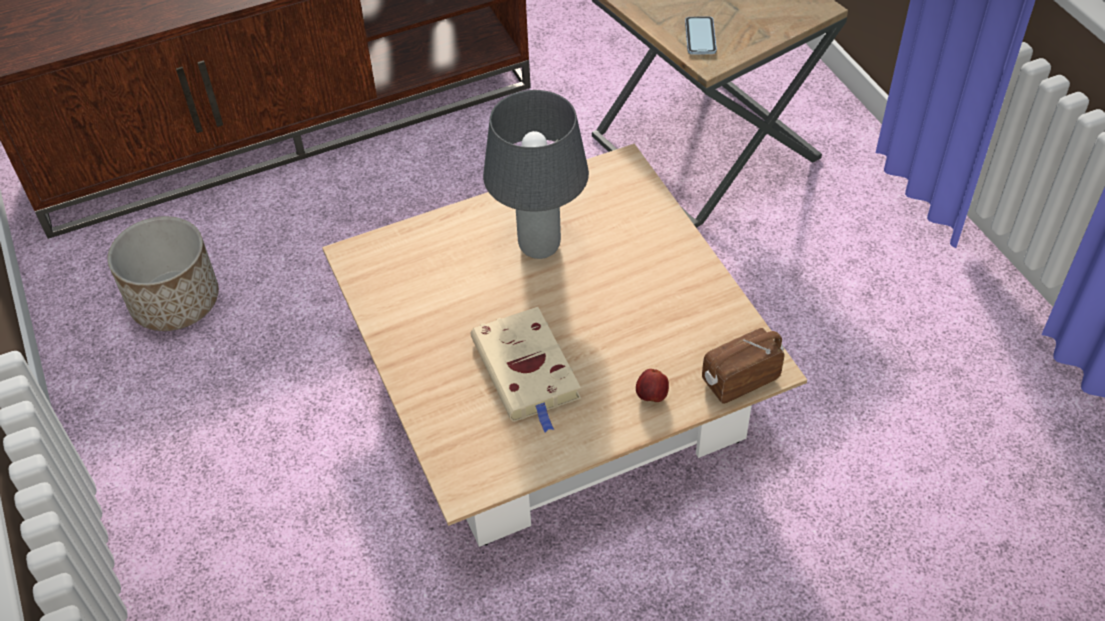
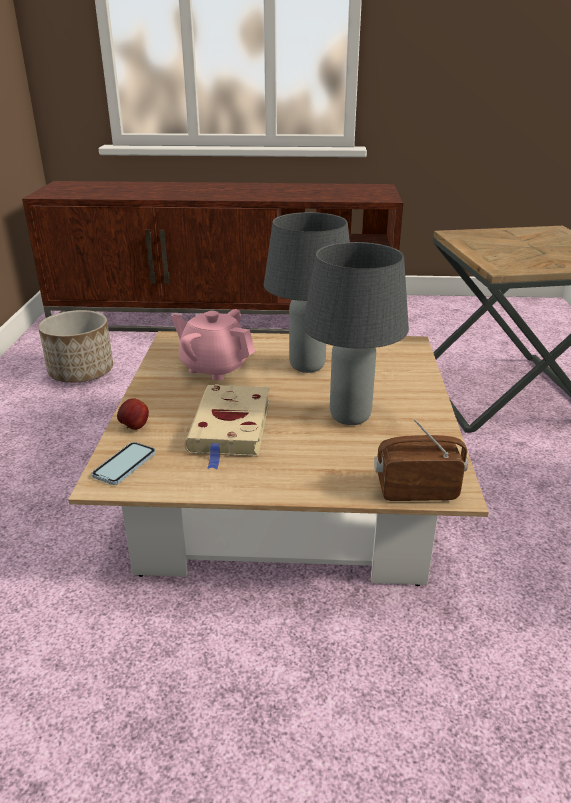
camera: 25 degrees right, 20 degrees down
apple [636,369,669,402] -> apple moved to [117,398,149,430]
phone [685,16,717,55] -> phone moved to [92,442,156,485]
none -> pink teapot [171,309,255,381]
none -> grey table lamp [303,242,409,425]

